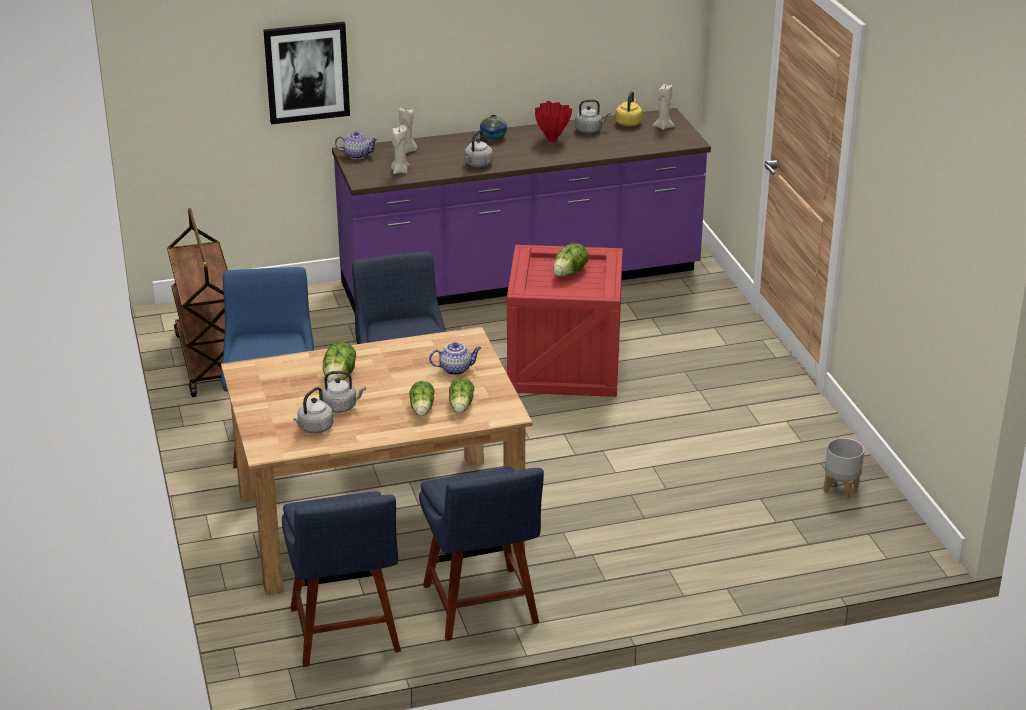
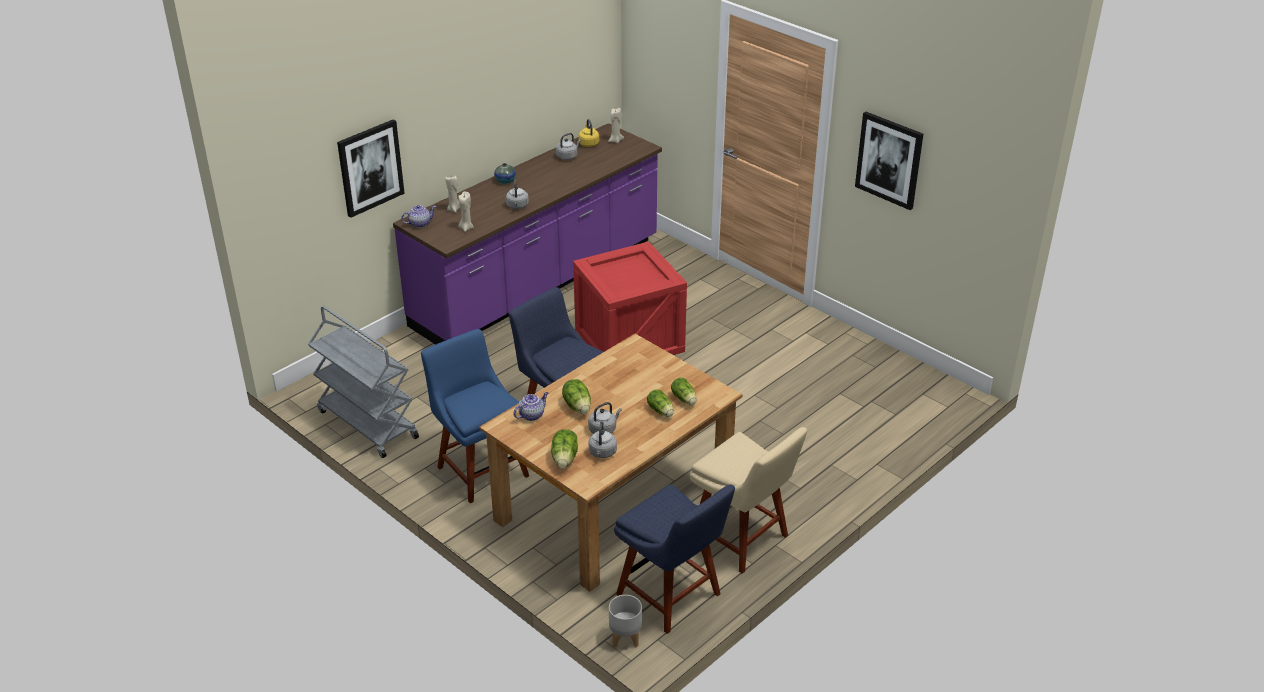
camera: 30 degrees left, 5 degrees up
brown cart [167,208,228,397] -> grey cart [308,306,419,458]
blue chair [419,467,544,641] -> beige chair [690,427,807,574]
teapot [429,342,481,375] -> teapot moved to [514,392,548,421]
red vase [535,101,572,142] -> none
lettuce [553,243,589,276] -> lettuce moved to [551,429,578,468]
grey planter [824,438,864,499] -> grey planter moved to [609,595,642,648]
none -> picture [855,112,923,210]

